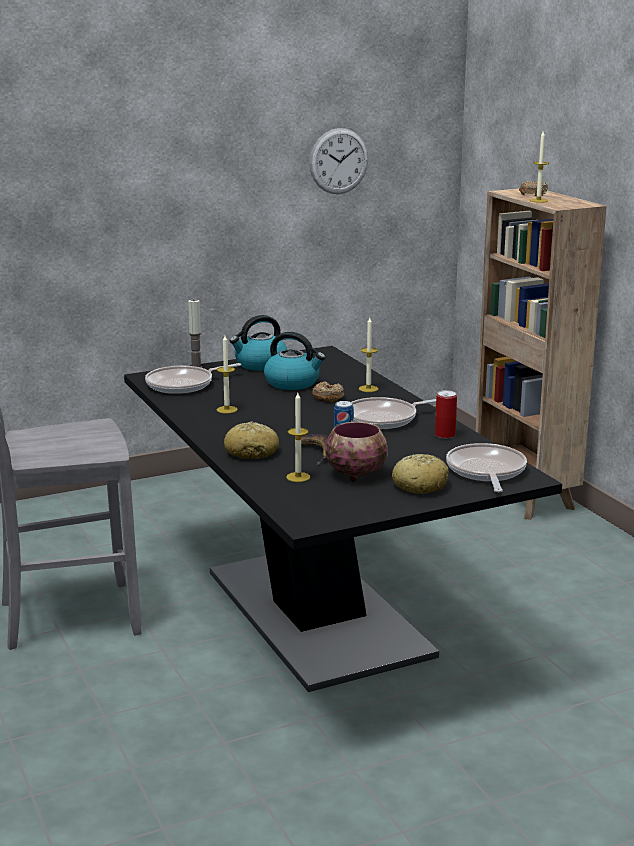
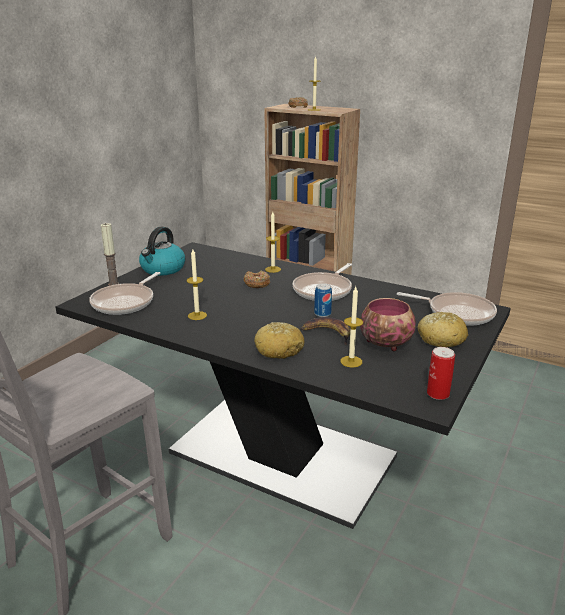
camera: 35 degrees left, 5 degrees up
kettle [264,332,326,390] -> none
wall clock [309,128,368,194] -> none
can [435,390,457,439] -> can moved to [427,347,455,400]
frying pan [446,443,527,492] -> frying pan turned 150 degrees clockwise [397,292,497,326]

